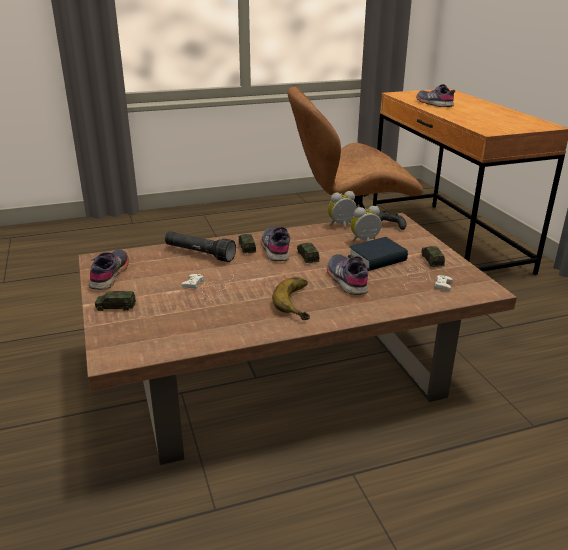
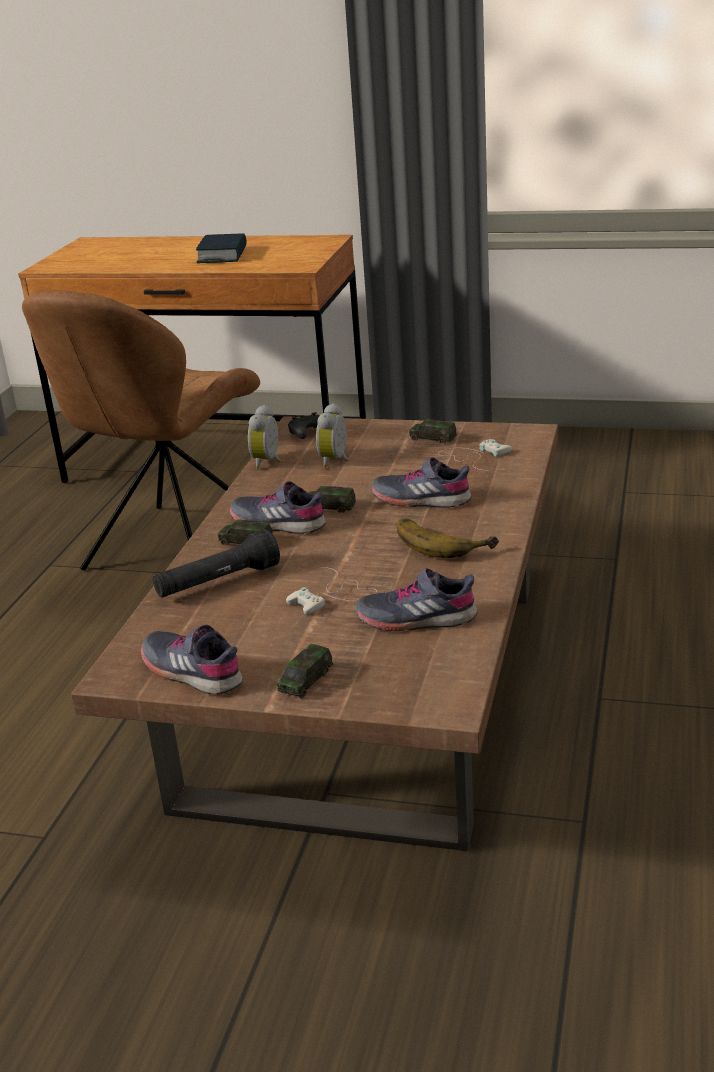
camera: 55 degrees left, 0 degrees up
book [348,237,408,271] -> book moved to [196,233,247,263]
grey shoe [416,84,455,107] -> grey shoe moved to [355,568,478,631]

